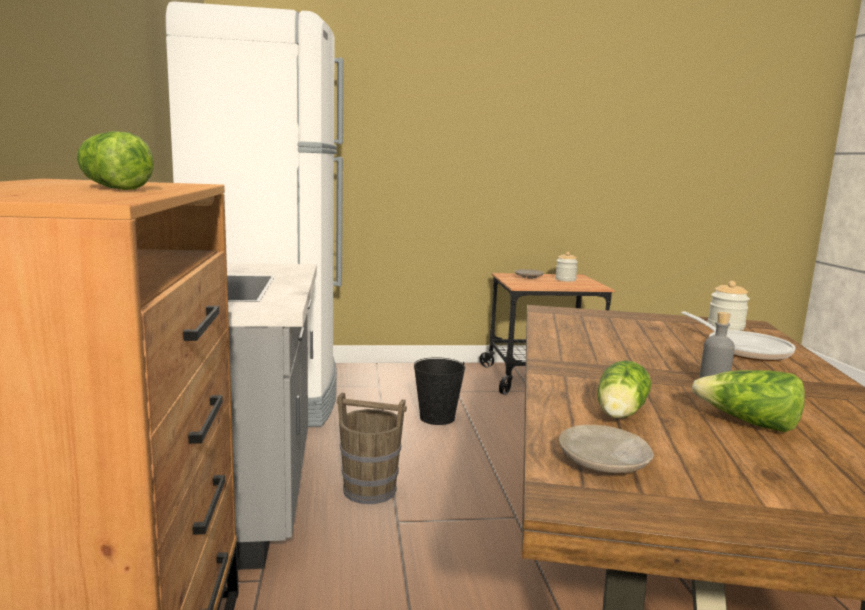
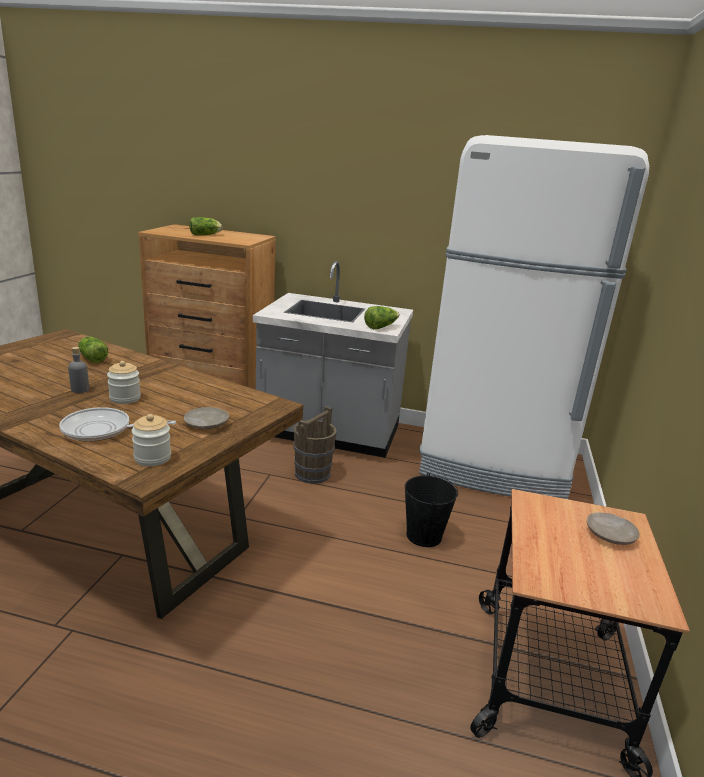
camera: 110 degrees right, 10 degrees up
jar [555,252,578,282] -> jar moved to [107,361,141,404]
beige plate [559,425,654,473] -> beige plate moved to [184,407,229,429]
lettuce [692,370,805,432] -> lettuce moved to [364,306,400,329]

